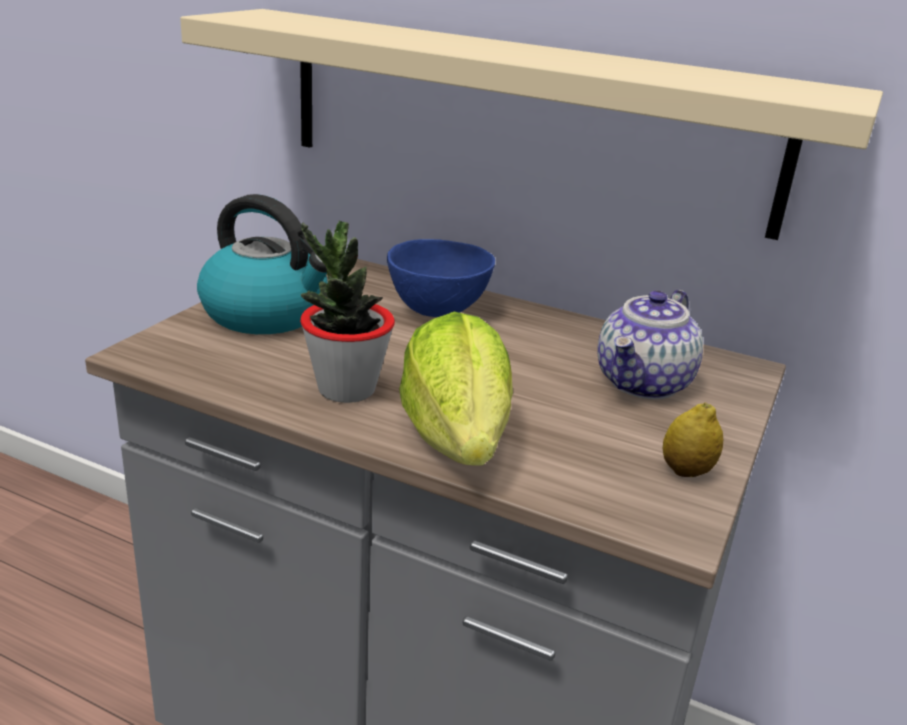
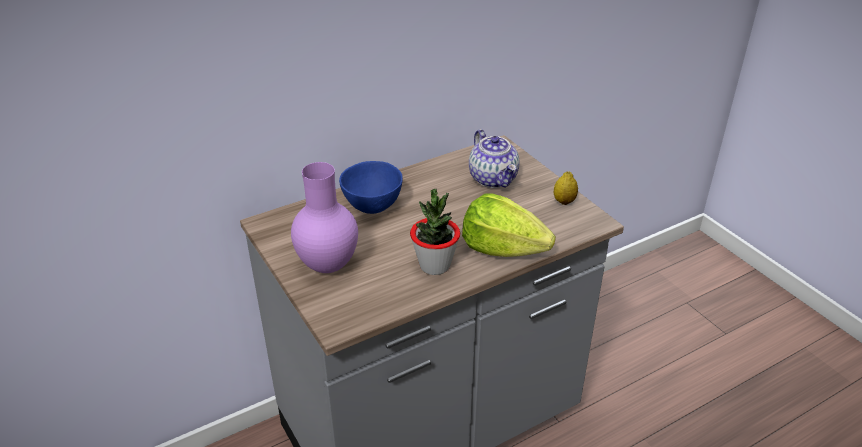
camera: 55 degrees left, 10 degrees up
beige shelf [180,9,883,240] -> none
kettle [197,194,328,334] -> purple vase [291,162,358,273]

